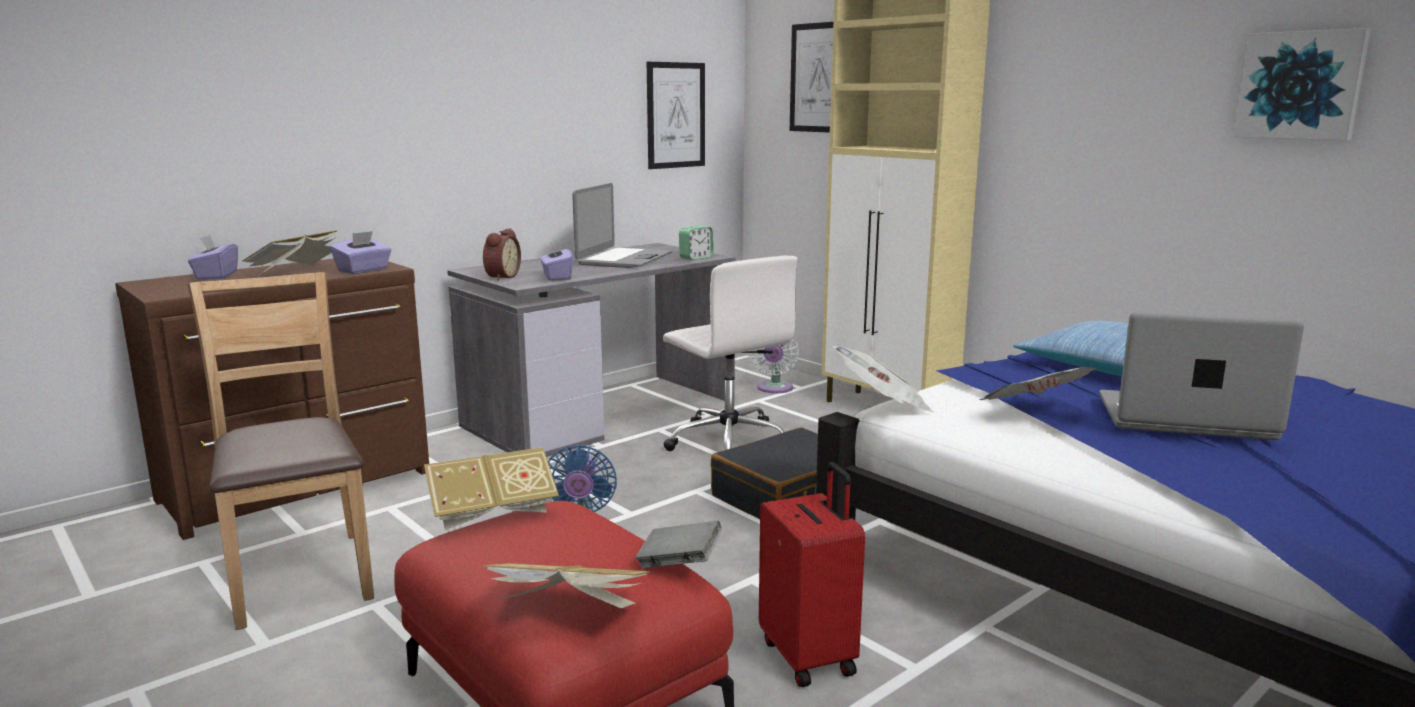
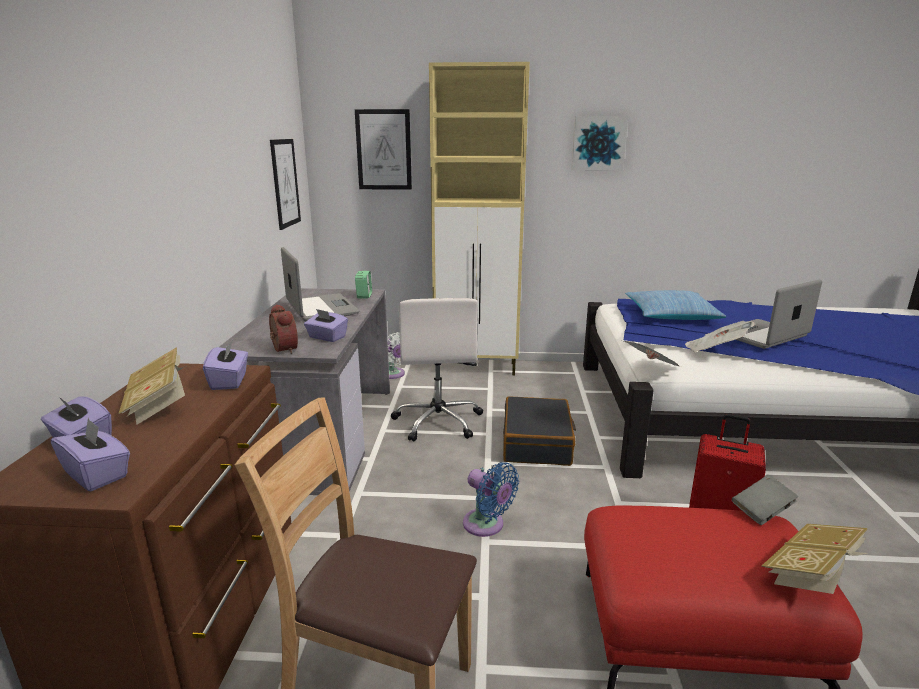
camera: 45 degrees left, 5 degrees up
book [424,447,559,530] -> none
white office chair [663,256,797,451] -> white office chair turned 75 degrees clockwise [391,298,483,441]
picture [1234,28,1371,140] -> picture moved to [571,116,628,171]
none -> purple tissue box [51,418,130,491]

